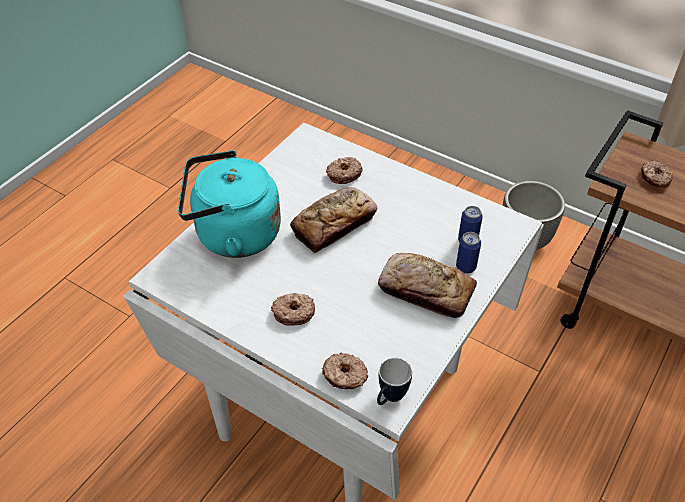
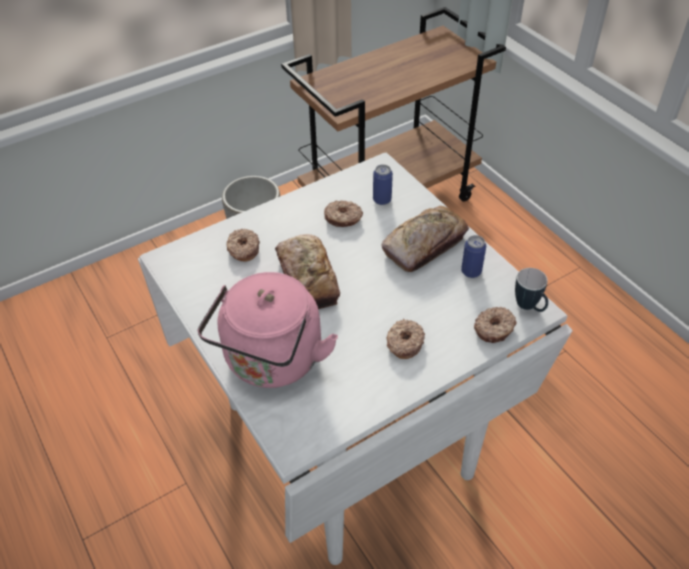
camera: 65 degrees left, 0 degrees up
turquoise kettle [178,150,281,258] -> pink kettle [198,272,338,388]
can [456,232,481,274] -> can moved to [461,235,486,278]
donut [641,161,673,188] -> donut moved to [324,200,363,227]

